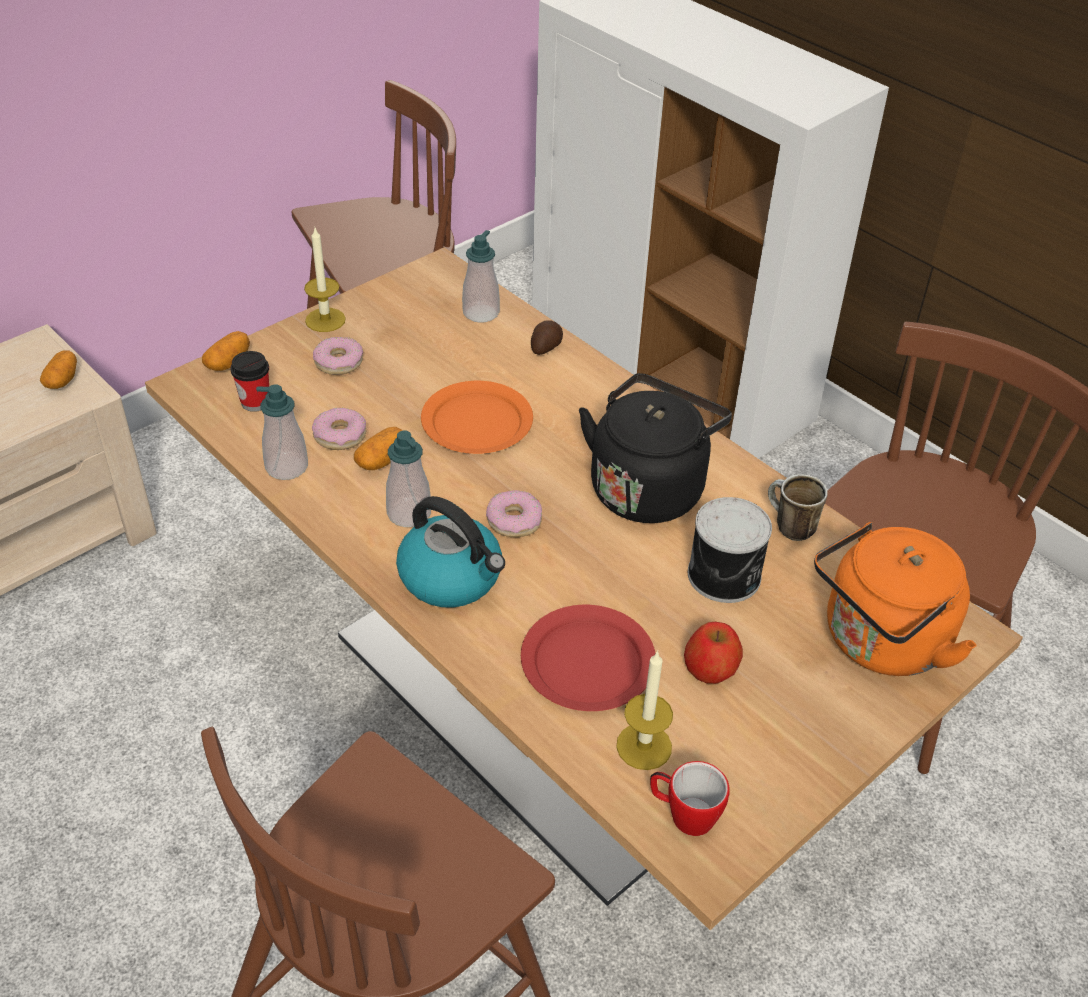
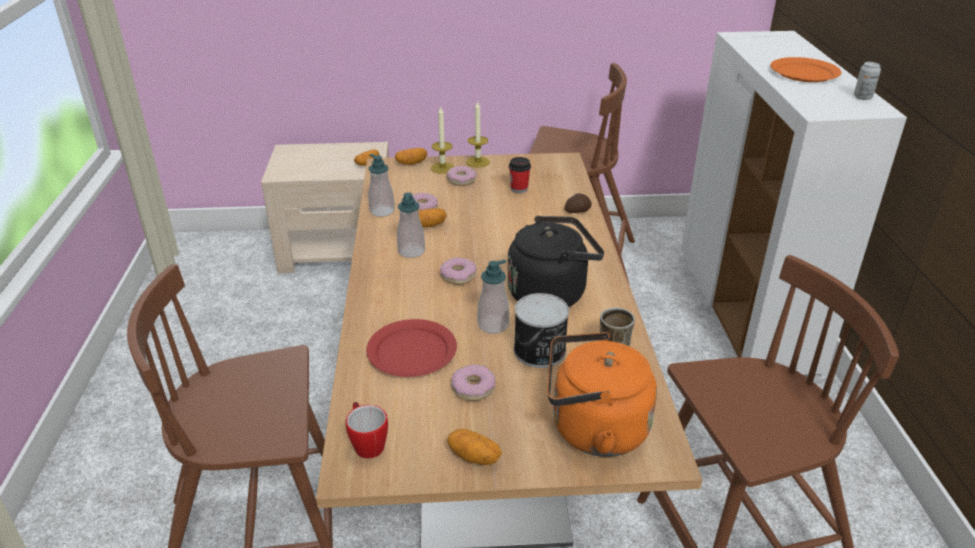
camera: 40 degrees right, 10 degrees down
cup [230,351,269,412] -> cup moved to [509,157,531,193]
kettle [396,496,505,608] -> none
orange plate [421,381,533,454] -> orange plate moved to [770,57,841,82]
soap dispenser [462,230,500,323] -> soap dispenser moved to [477,260,509,334]
candle [616,651,673,770] -> candle moved to [431,106,455,174]
apple [684,622,743,684] -> donut [452,364,495,401]
none -> potato [447,429,502,465]
none -> can [854,62,881,100]

